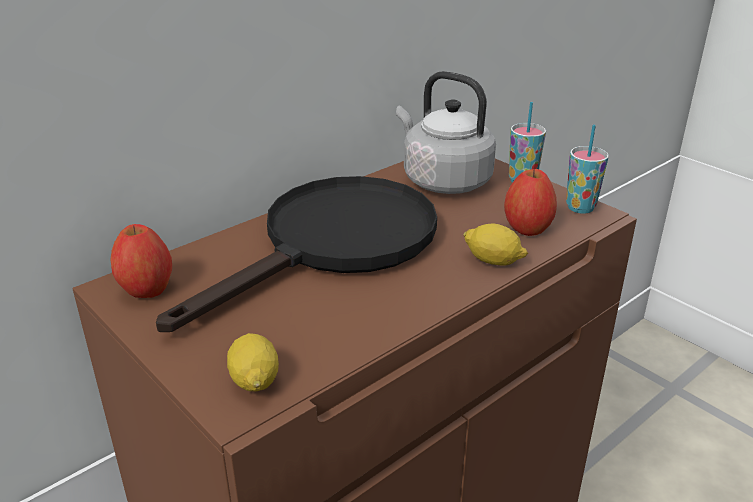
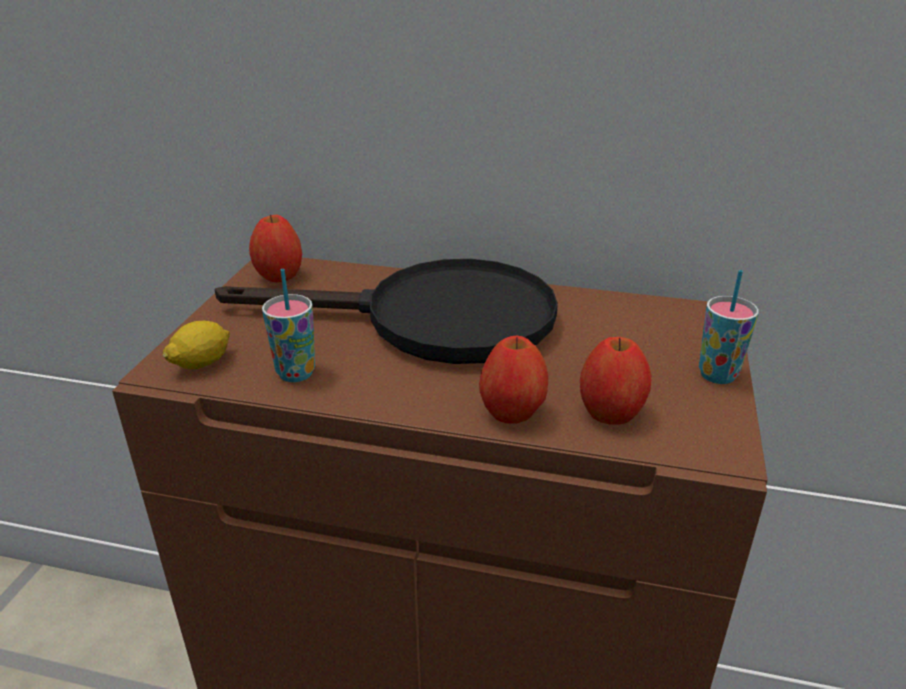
camera: 55 degrees right, 0 degrees up
grey kettle [396,71,496,194] -> none
lemon [463,223,528,265] -> apple [479,336,548,424]
cup [566,124,609,214] -> cup moved to [262,269,315,382]

